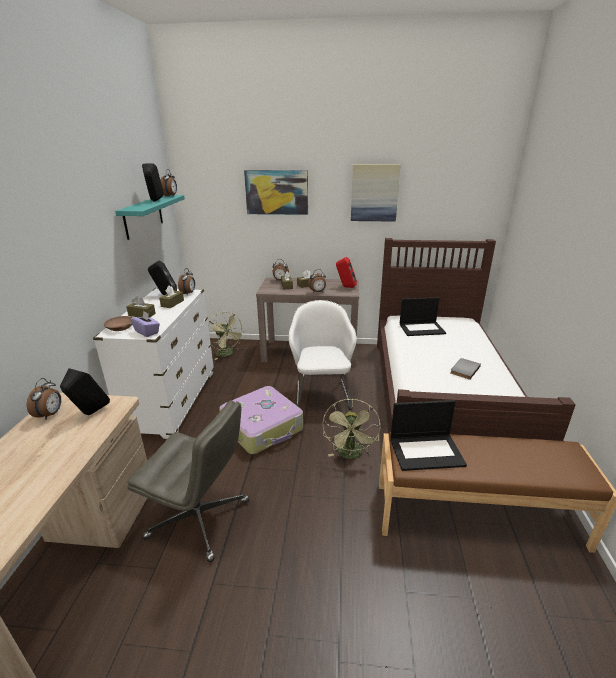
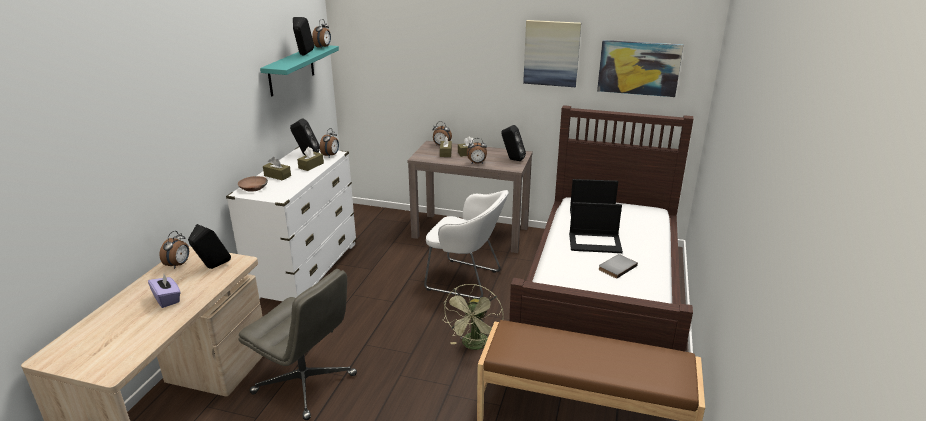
camera: 10 degrees right, 0 degrees up
purple tissue box [130,311,160,337] -> purple tissue box moved to [148,274,181,308]
green fan [208,312,245,360] -> none
suitcase [219,386,303,454] -> none
picture [244,170,308,215] -> picture moved to [597,40,683,97]
white armchair [289,300,357,410] -> white armchair turned 105 degrees clockwise [424,190,509,299]
red speaker [336,257,357,288] -> black speaker [501,125,526,161]
laptop [390,400,467,471] -> laptop moved to [569,202,623,253]

